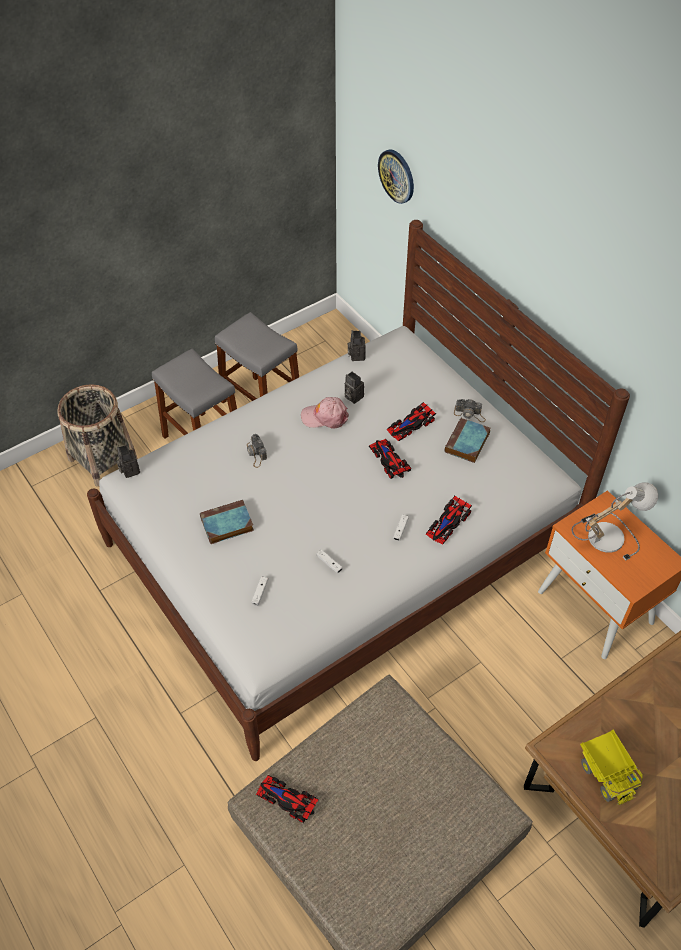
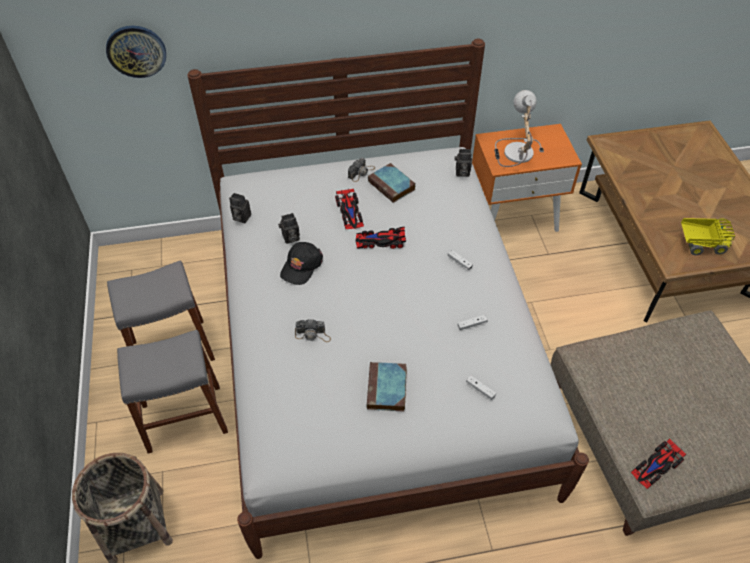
camera: 65 degrees left, 0 degrees up
camera [116,445,140,478] -> camera moved to [455,149,472,177]
pink cap [301,397,349,428] -> black cap [280,242,323,285]
toy car [426,496,472,545] -> none

